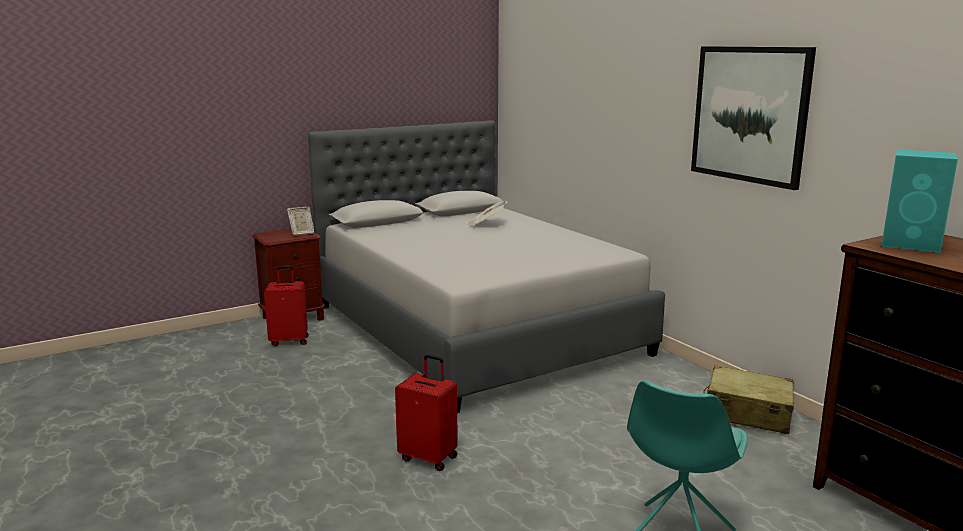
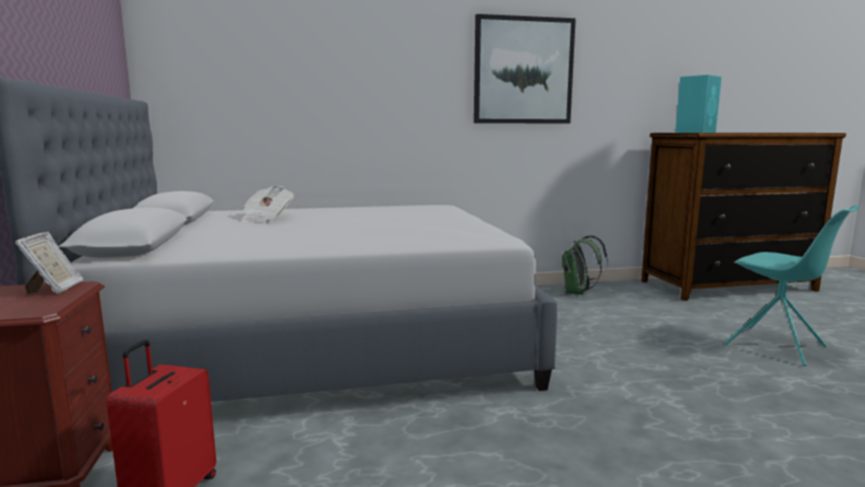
camera: 70 degrees left, 5 degrees down
red suitcase [395,354,458,471] -> none
beige suitcase [703,365,794,434] -> green backpack [562,236,608,295]

